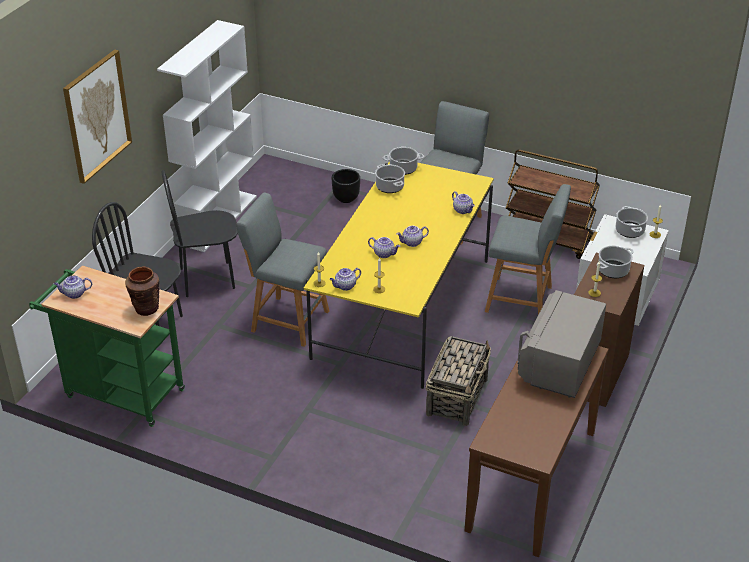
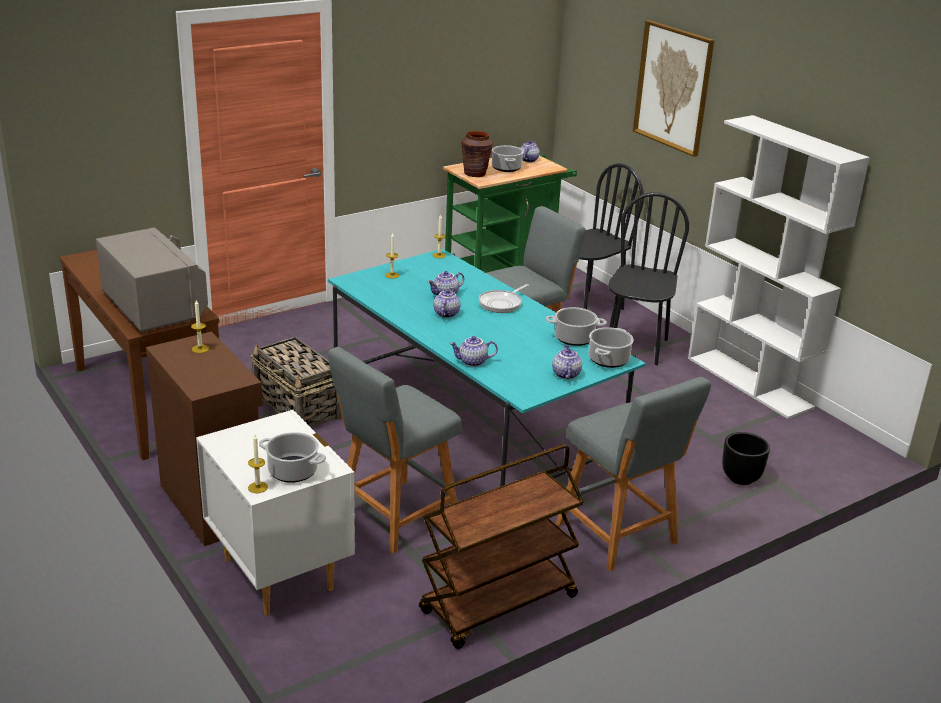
camera: 120 degrees right, 10 degrees down
yellow dining table [304,161,494,389] -> turquoise dining table [328,249,646,486]
teapot [330,268,361,291] -> teapot moved to [552,345,582,379]
cooking pot [597,245,634,278] -> cooking pot moved to [492,145,524,172]
none -> frying pan [479,284,529,313]

